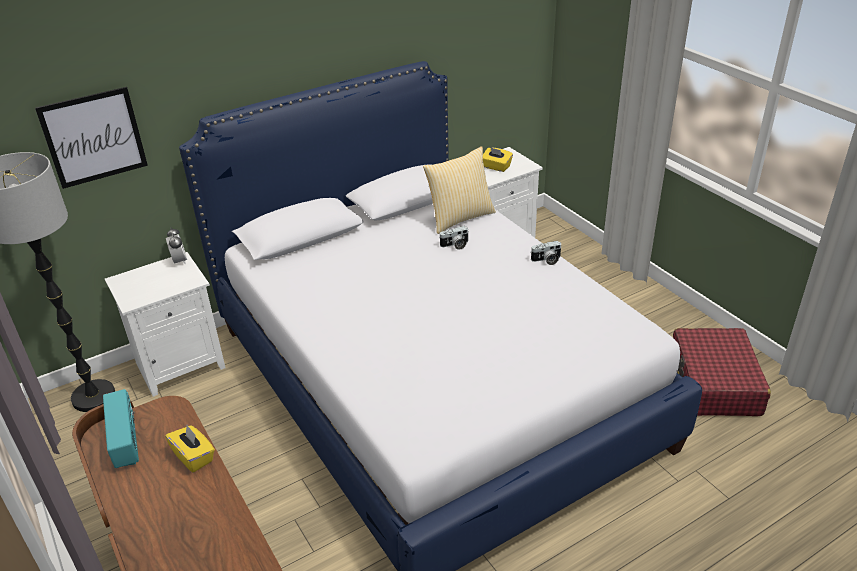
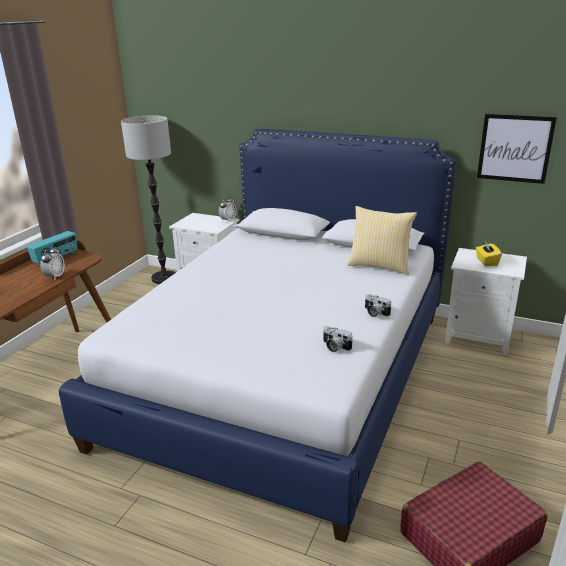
camera: 55 degrees right, 10 degrees down
picture [35,87,148,189] -> picture moved to [477,114,557,184]
yellow tissue box [165,425,215,473] -> alarm clock [40,245,65,280]
camera [439,226,469,250] -> camera moved to [323,326,353,352]

